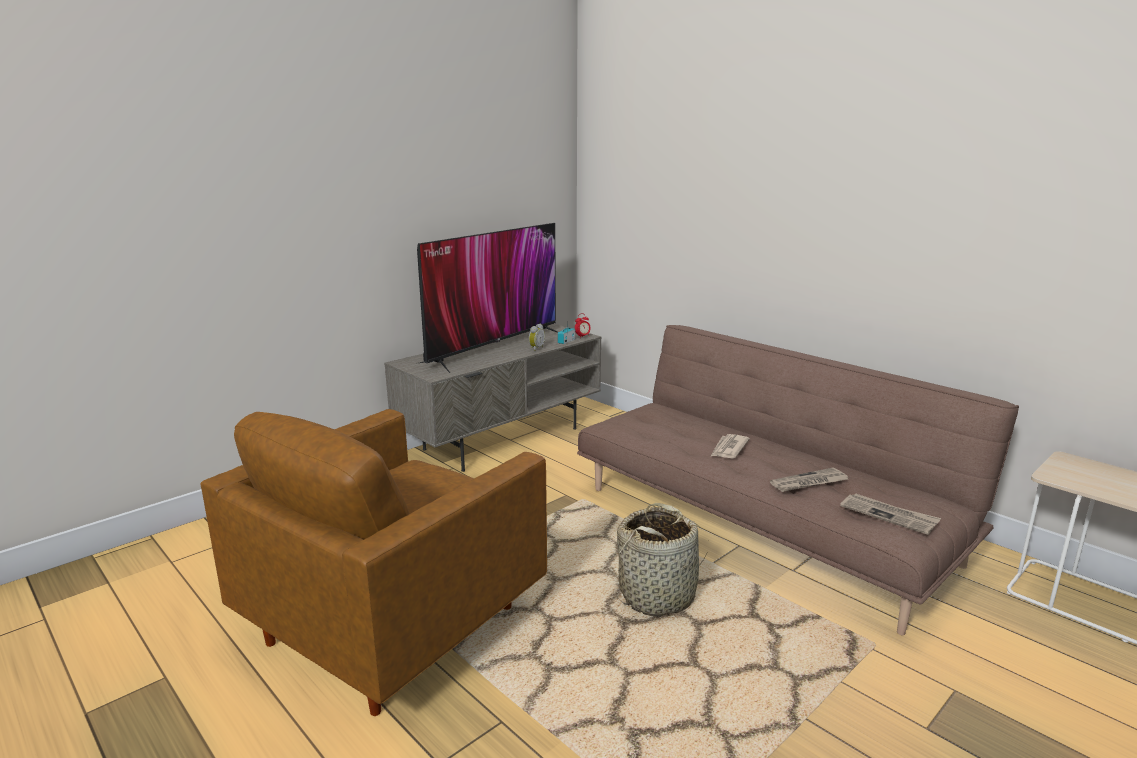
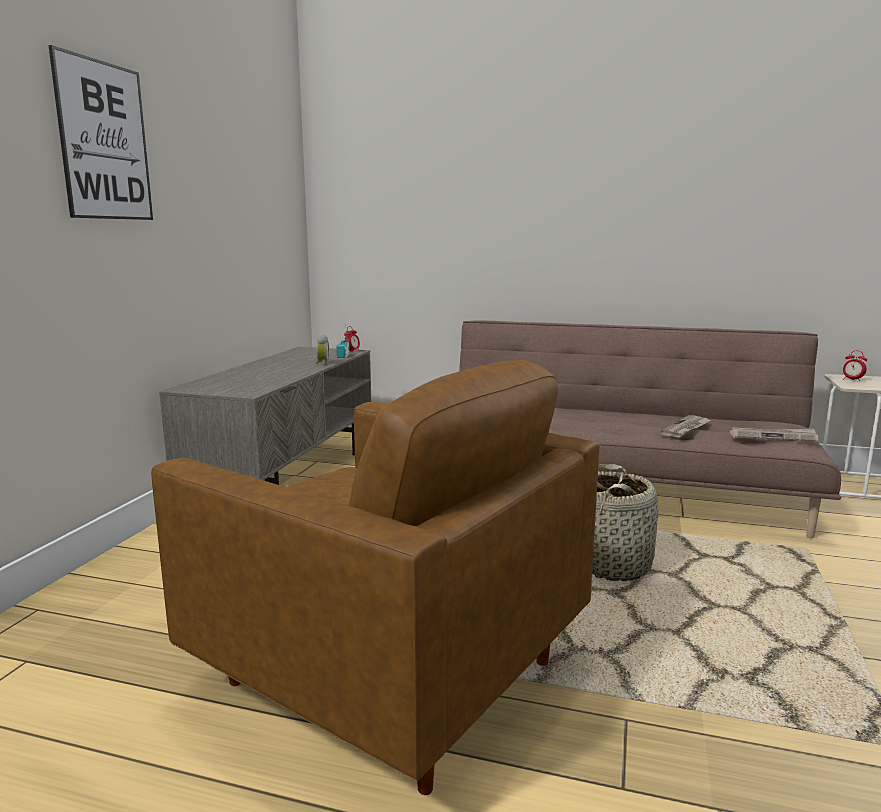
camera: 30 degrees left, 5 degrees down
brown armchair [201,409,547,716] -> brown armchair turned 60 degrees counterclockwise [151,360,600,795]
television [417,223,558,373] -> none
newspaper [711,434,750,458] -> none
none -> picture [48,45,153,220]
none -> alarm clock [843,351,867,380]

